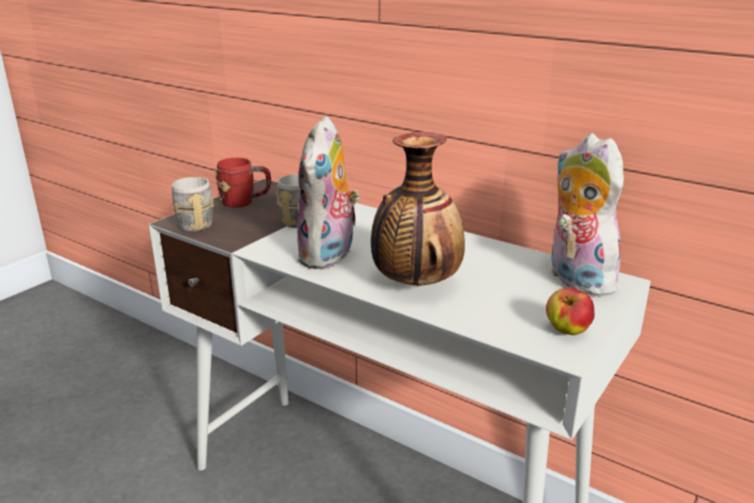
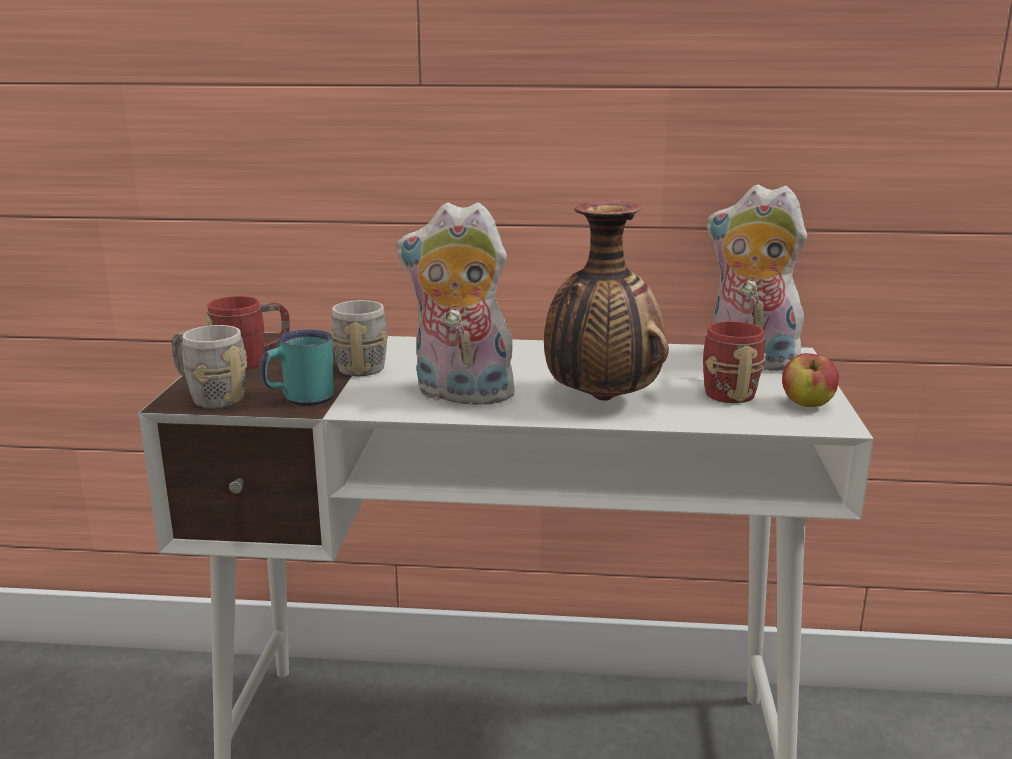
camera: 30 degrees left, 5 degrees down
plush toy [297,116,360,270] -> plush toy turned 120 degrees clockwise [397,202,524,405]
none -> turquoise mug [260,330,334,406]
none -> red mug [703,321,766,403]

